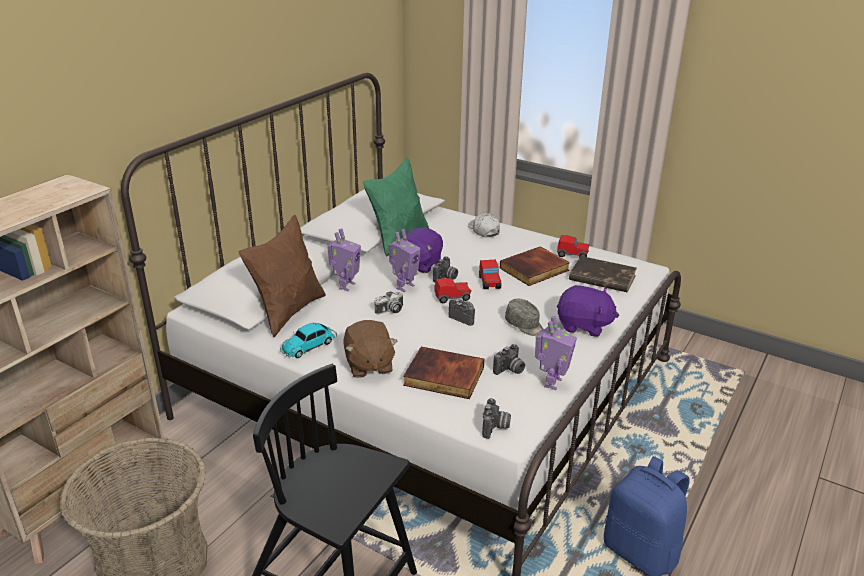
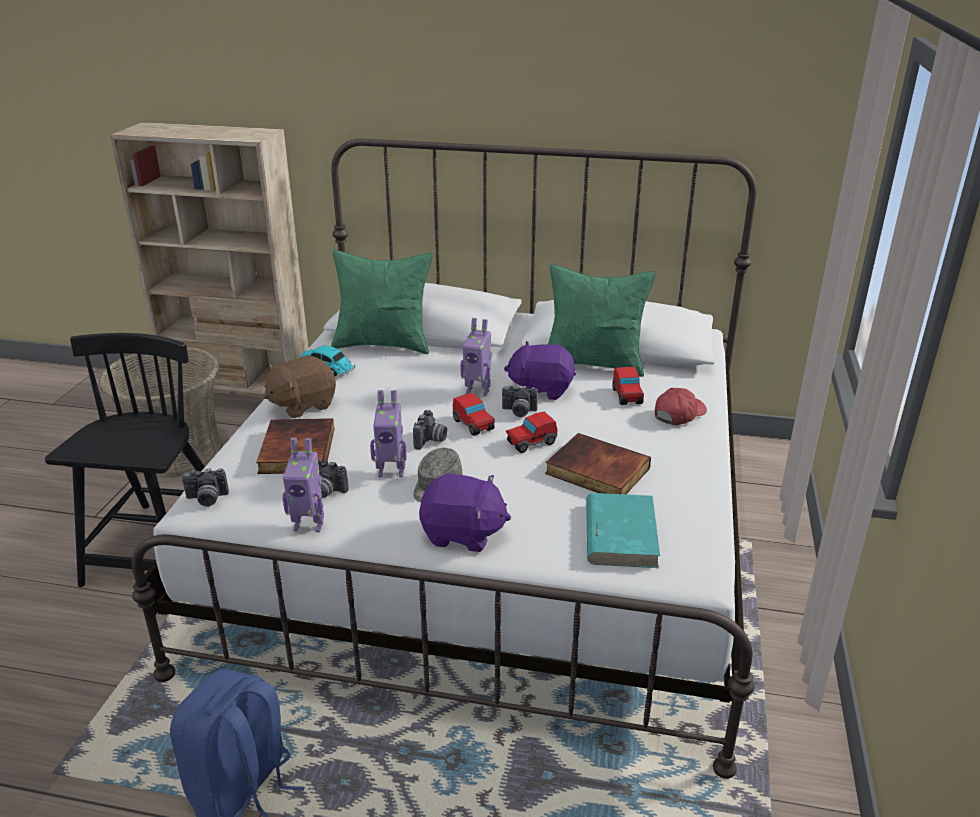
camera: 70 degrees right, 0 degrees up
brown pillow [239,215,326,337] -> green pillow [331,250,432,354]
toy robot [327,228,361,291] -> toy robot moved to [370,390,407,477]
camera [374,291,403,315] -> none
white cap [468,213,500,238] -> red cap [655,388,707,425]
toy car [557,235,590,258] -> toy car moved to [612,367,644,405]
purple plush toy [557,285,619,337] -> purple plush toy turned 75 degrees counterclockwise [419,473,511,552]
brown book [569,256,637,292] -> turquoise book [586,493,660,568]

